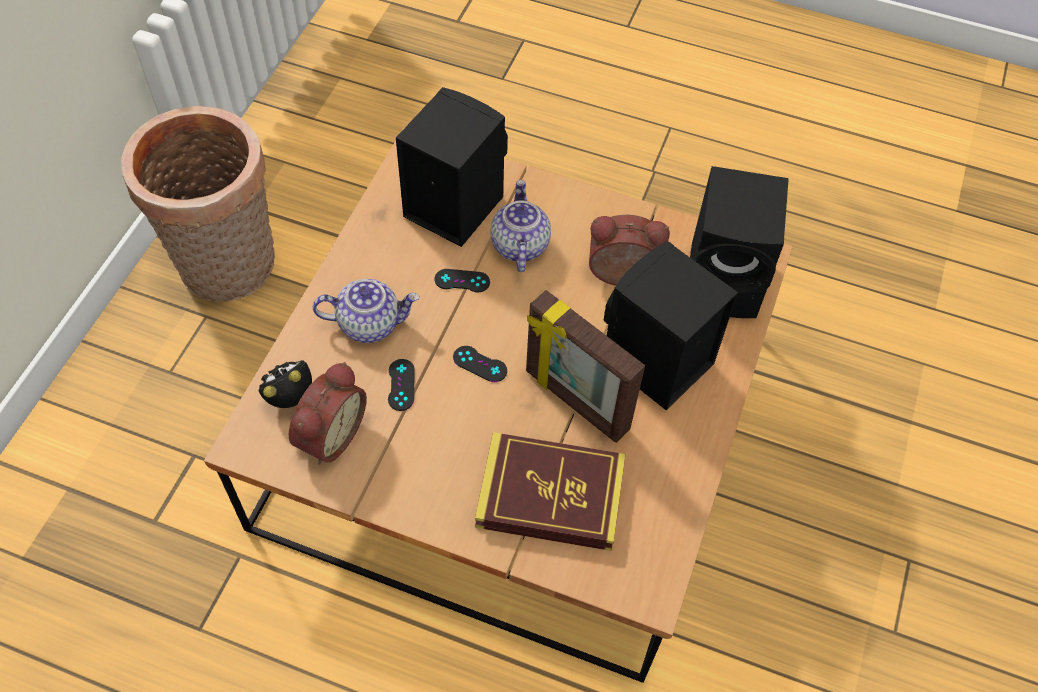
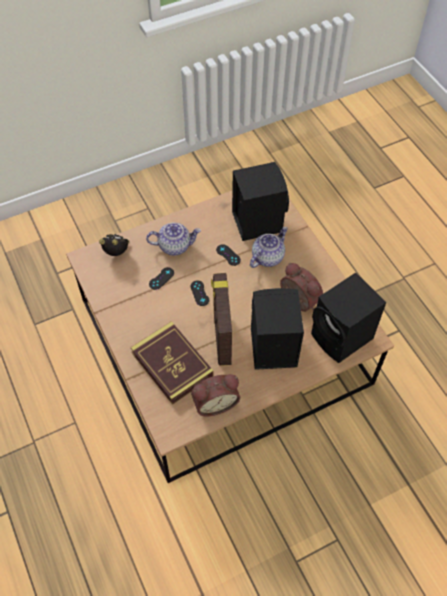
camera: 45 degrees right, 0 degrees up
basket [121,106,275,302] -> none
alarm clock [289,362,367,465] -> alarm clock moved to [191,374,240,417]
teapot [313,279,420,343] -> teapot turned 45 degrees counterclockwise [146,223,201,256]

